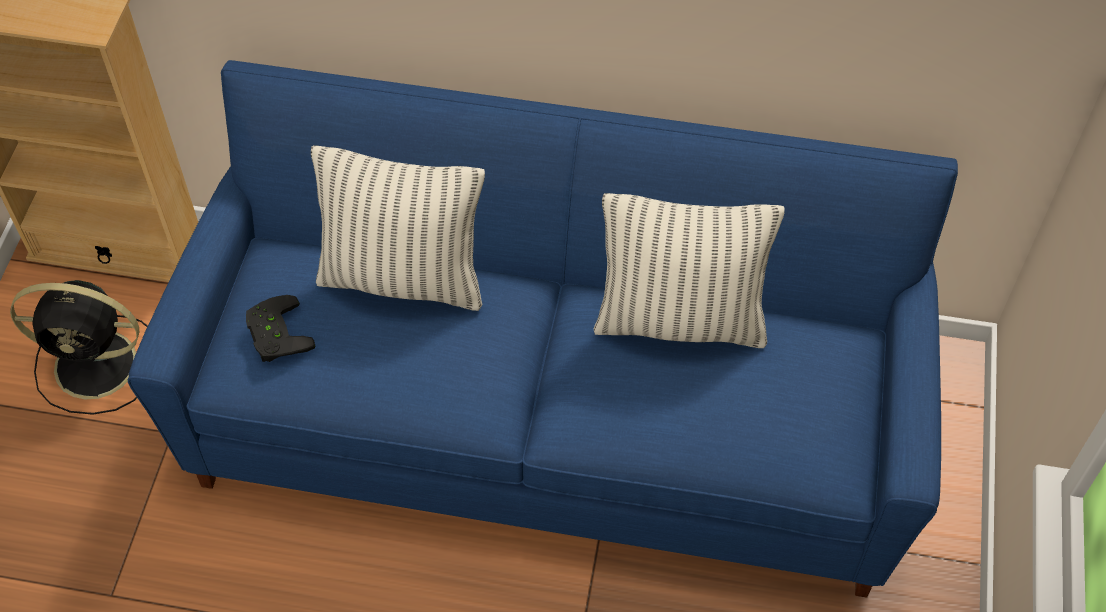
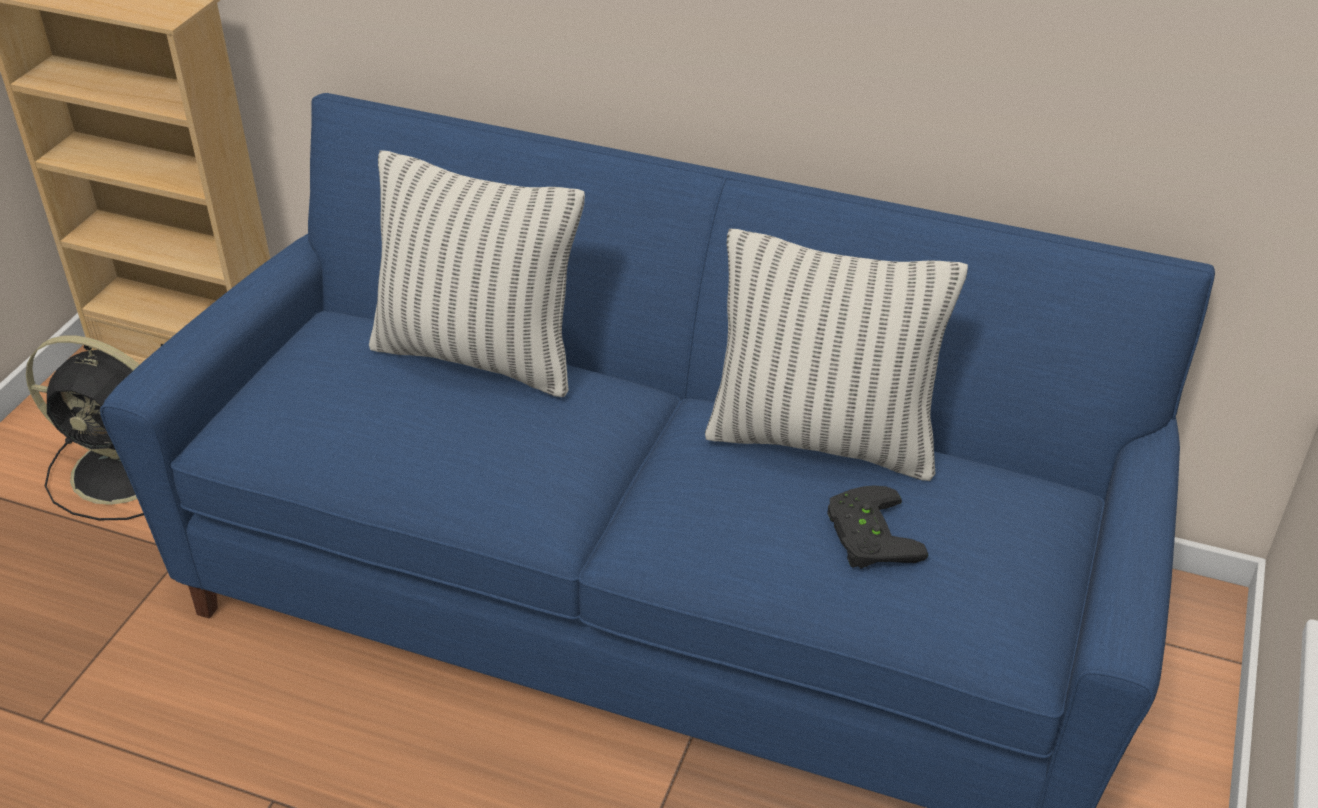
camera: 10 degrees right, 15 degrees down
black game controller [246,295,315,362] -> black game controller moved to [827,485,928,569]

